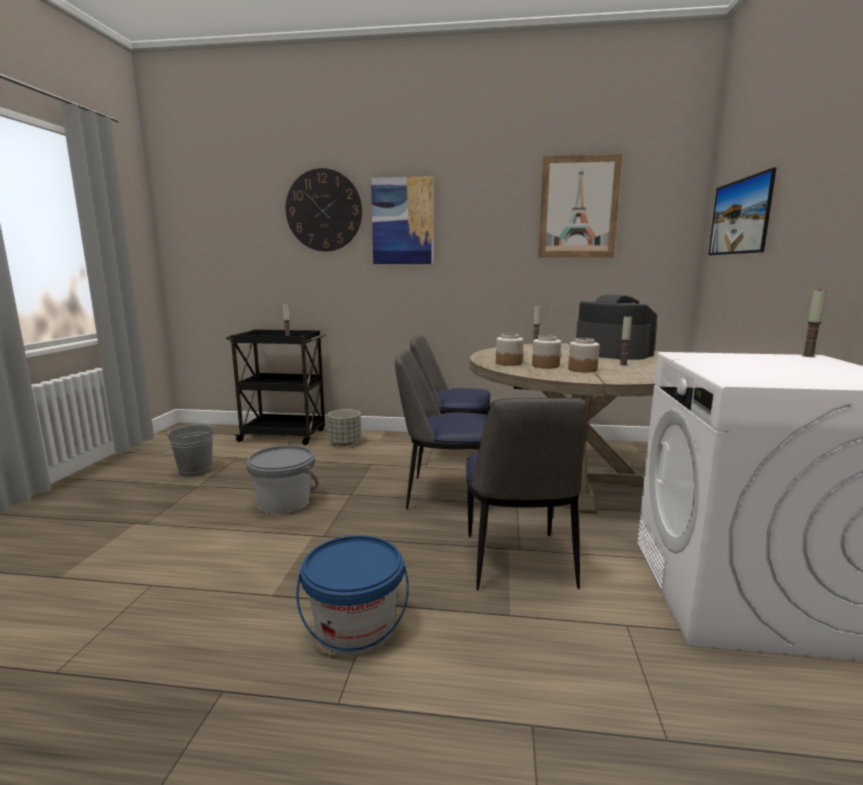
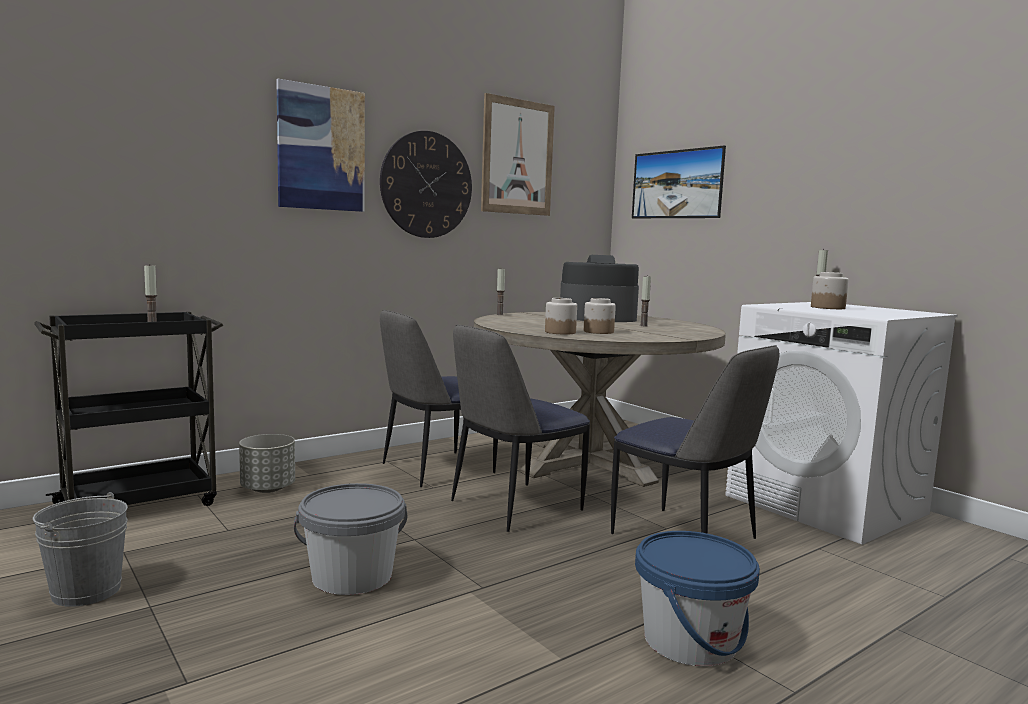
camera: 45 degrees left, 5 degrees down
wall clock [286,168,362,251] -> wall clock moved to [380,131,472,238]
jar [568,338,599,373] -> jar moved to [811,272,849,309]

